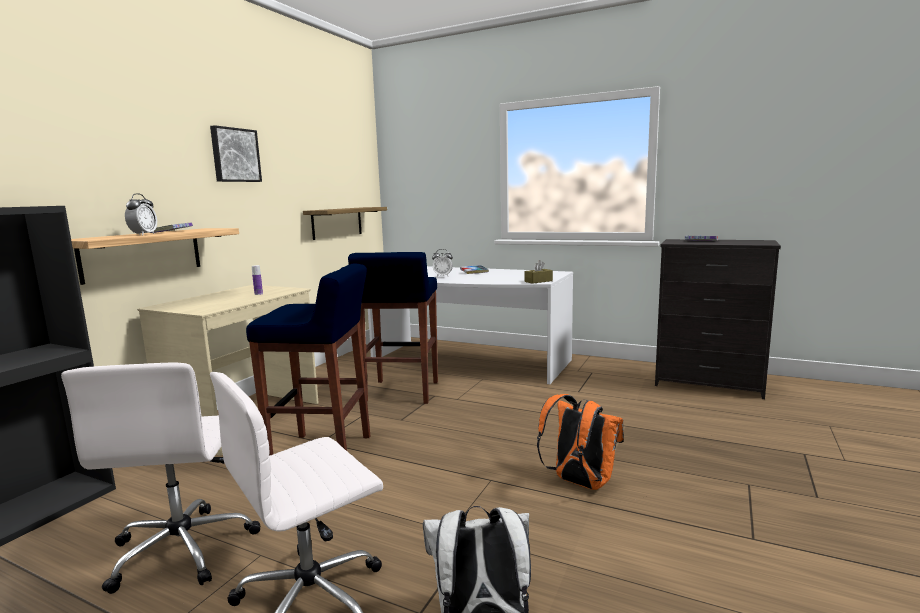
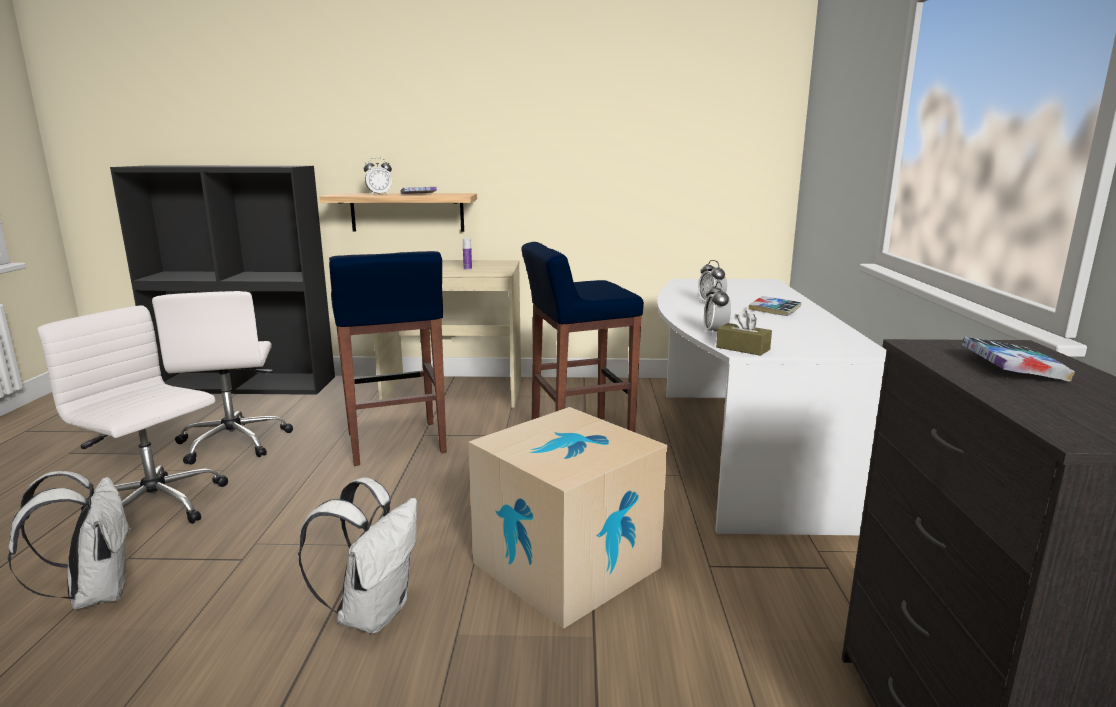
camera: 65 degrees right, 5 degrees up
white office chair [61,362,261,594] -> white office chair turned 75 degrees counterclockwise [152,291,293,465]
picture [210,125,262,182] -> none
shelf [303,207,387,240] -> none
orange backpack [537,394,624,490] -> white backpack [298,477,417,634]
none -> cardboard box [468,407,667,629]
none -> alarm clock [704,282,731,336]

